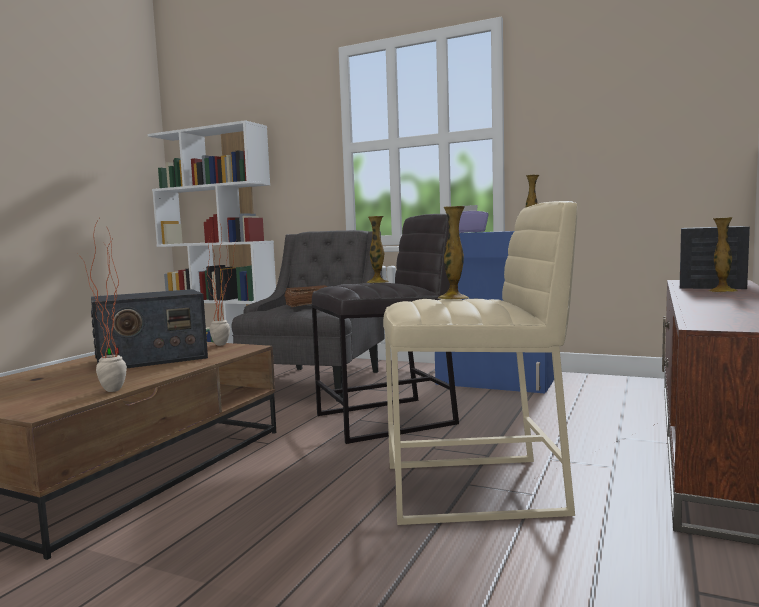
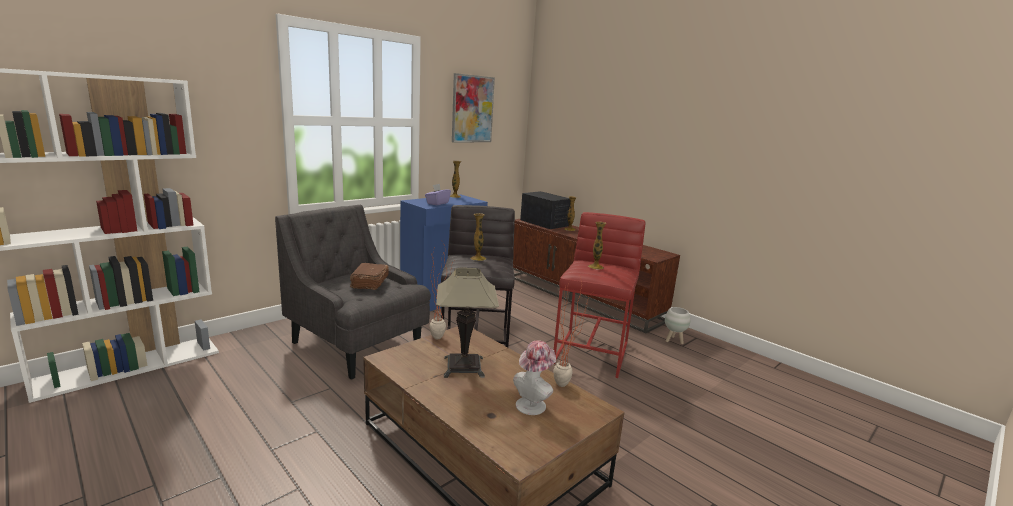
camera: 70 degrees left, 10 degrees up
radio [91,289,208,368] -> table lamp [436,268,499,378]
beige stool [383,201,577,525] -> red stool [554,212,645,378]
none -> picture [452,73,495,143]
none -> hat [513,340,556,415]
none -> white planter [665,307,690,344]

